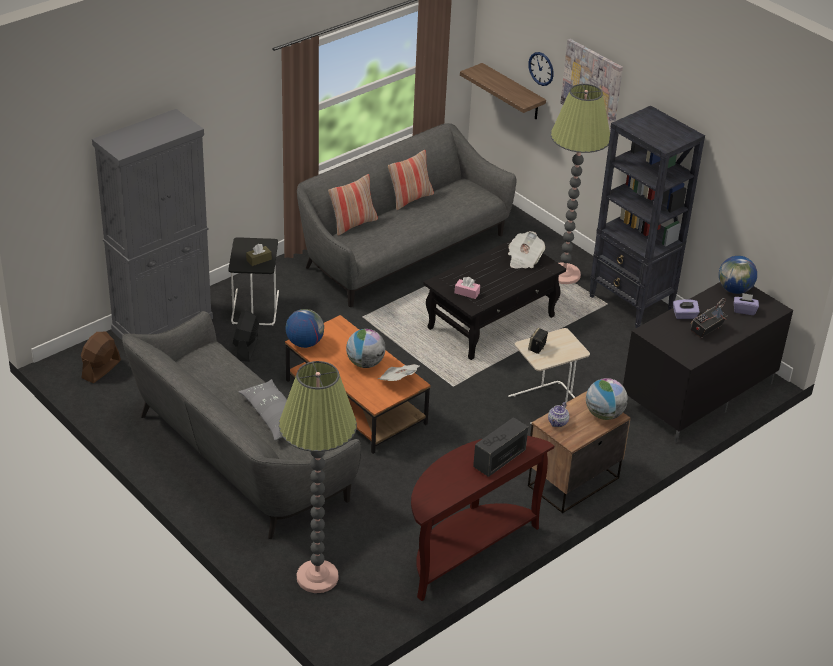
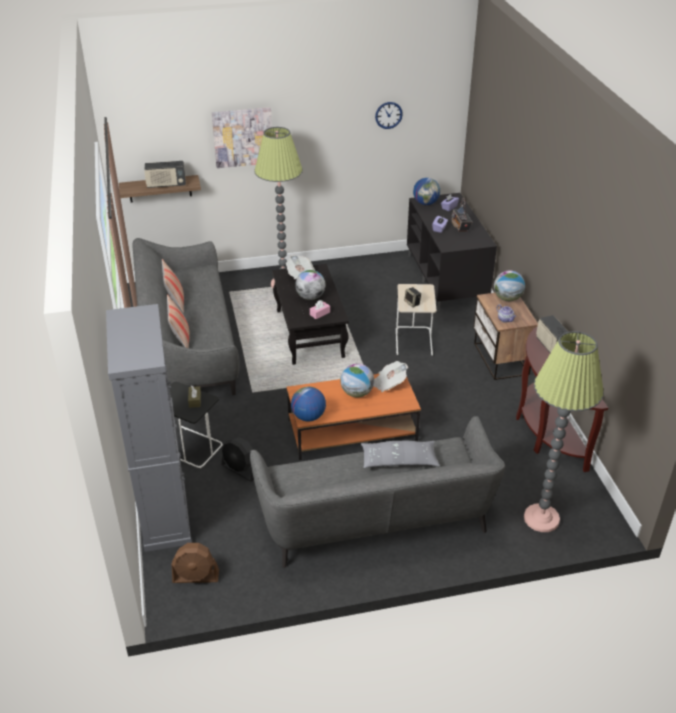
camera: 60 degrees left, 0 degrees up
brown fan [81,332,121,383] -> brown fan turned 60 degrees counterclockwise [172,543,219,583]
wall clock [528,52,554,86] -> wall clock moved to [375,102,403,129]
black bookcase [589,106,705,328] -> none
none -> radio [144,161,186,188]
none -> globe [295,270,326,300]

